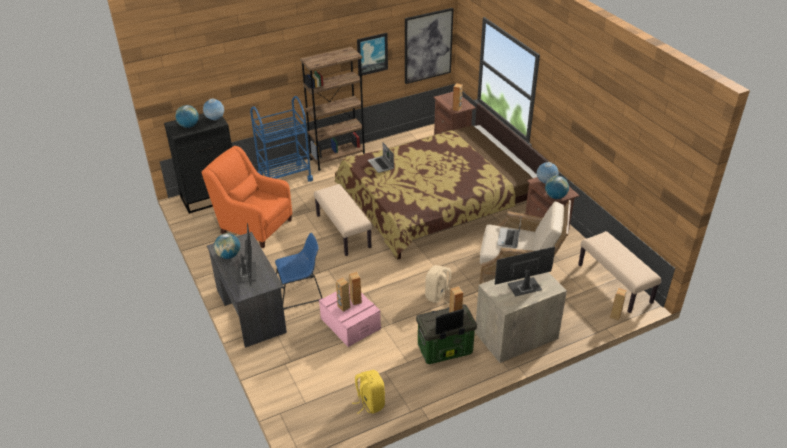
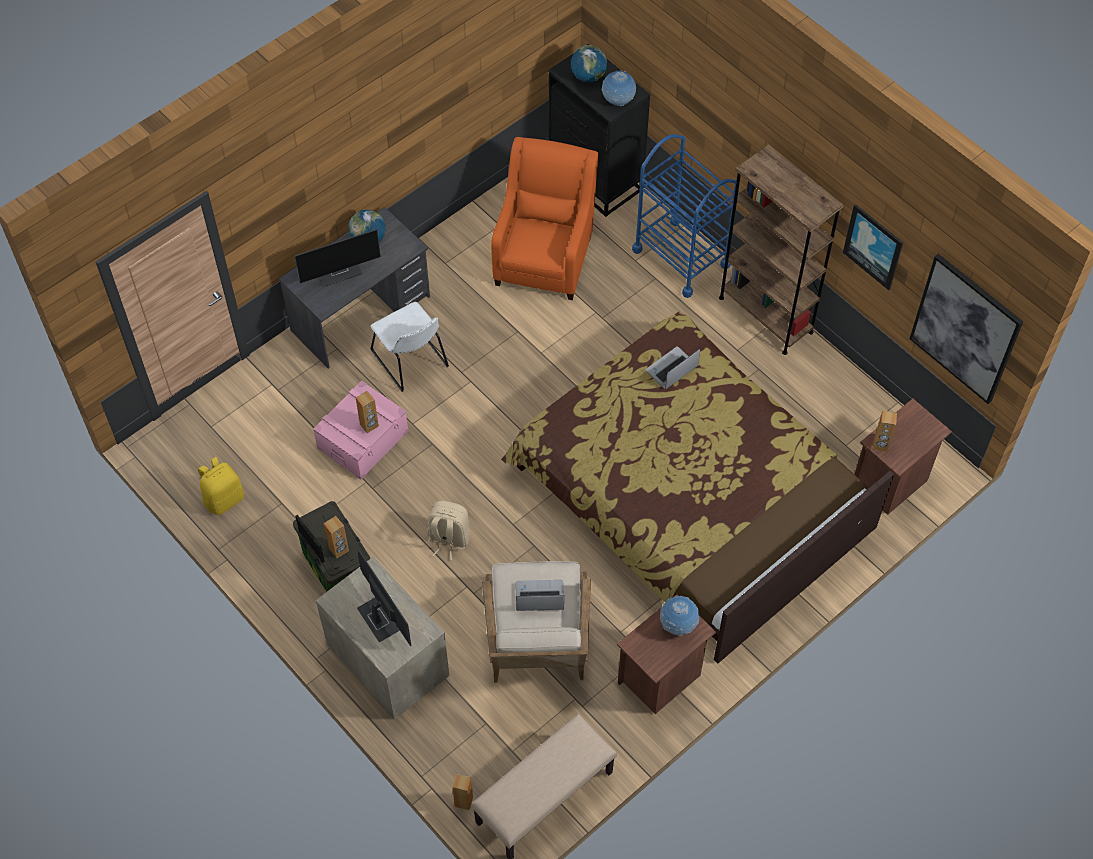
camera: 75 degrees right, 20 degrees up
blue chair [275,233,322,310] -> white chair [370,302,449,392]
beige bench [314,184,372,256] -> none
brown speaker [336,278,350,312] -> none
globe [545,176,569,199] -> none

